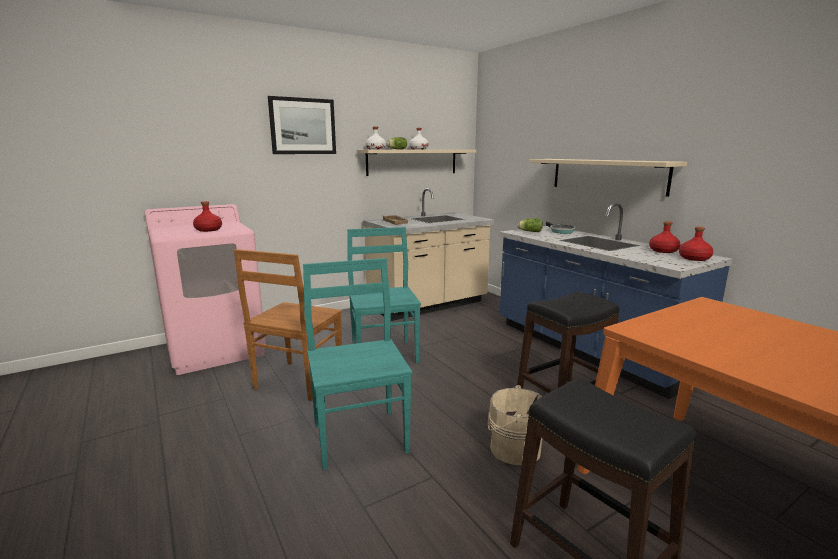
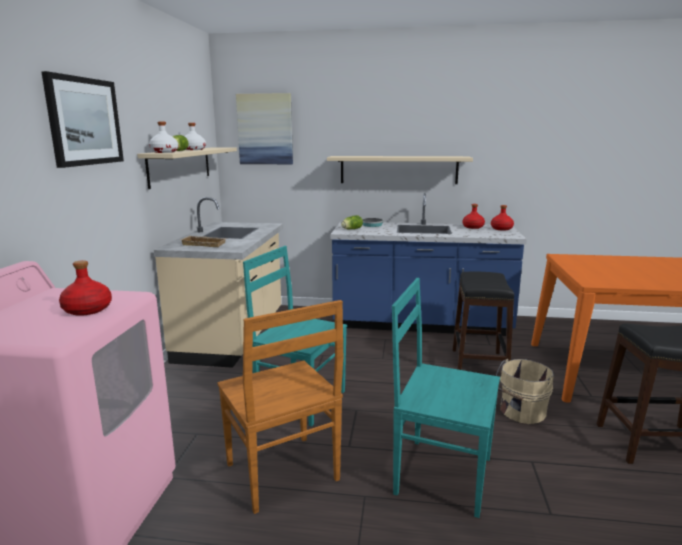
camera: 50 degrees left, 0 degrees up
none -> picture [236,93,293,164]

